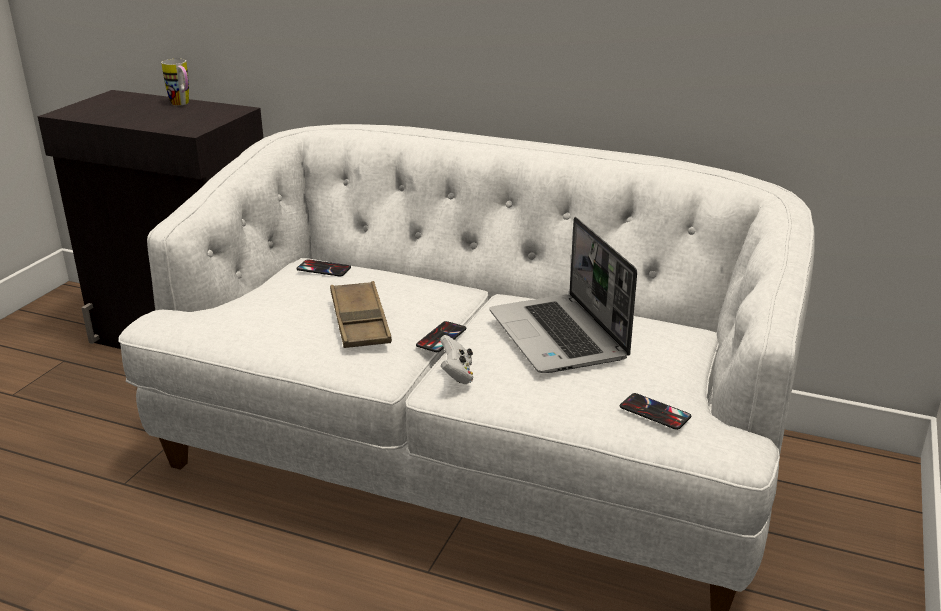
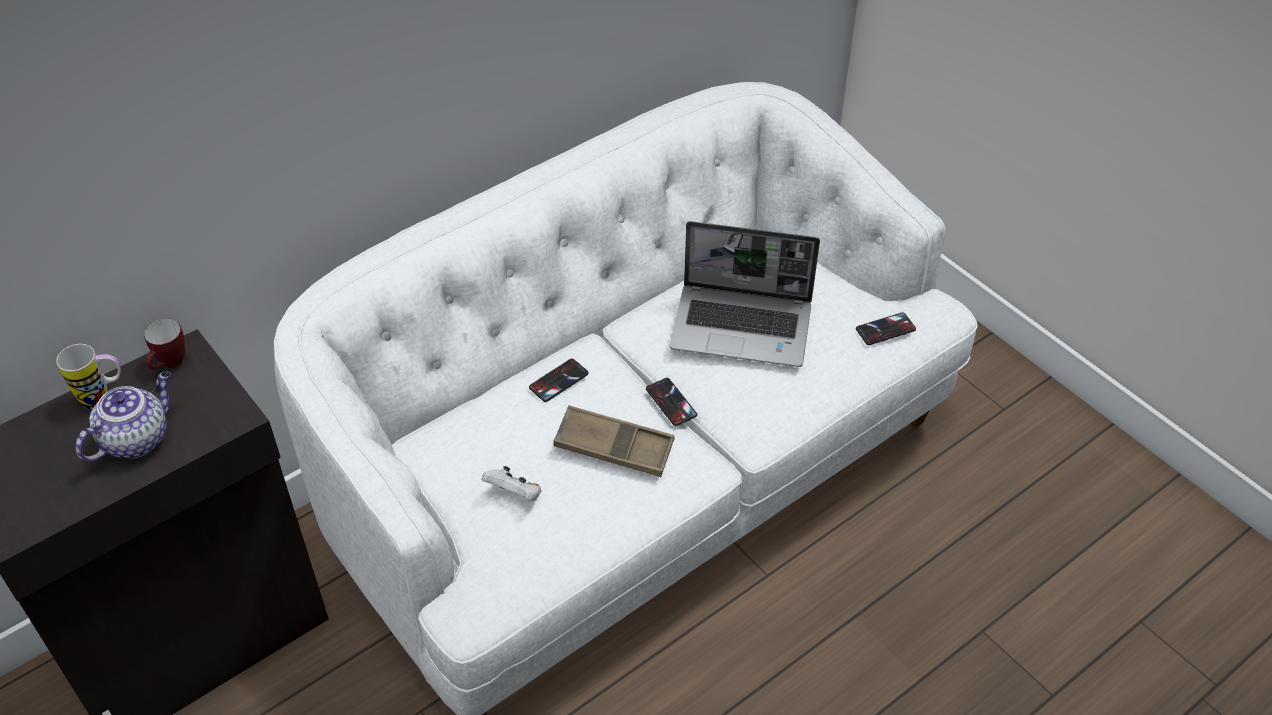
camera: 60 degrees left, 20 degrees up
phone [296,259,351,277] -> phone moved to [529,359,589,402]
white game controller [440,335,473,384] -> white game controller moved to [482,466,542,501]
none -> teapot [76,371,171,462]
none -> mug [144,319,185,369]

